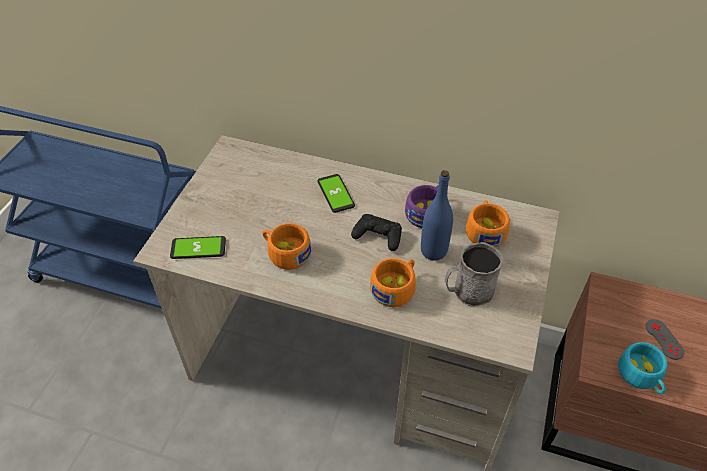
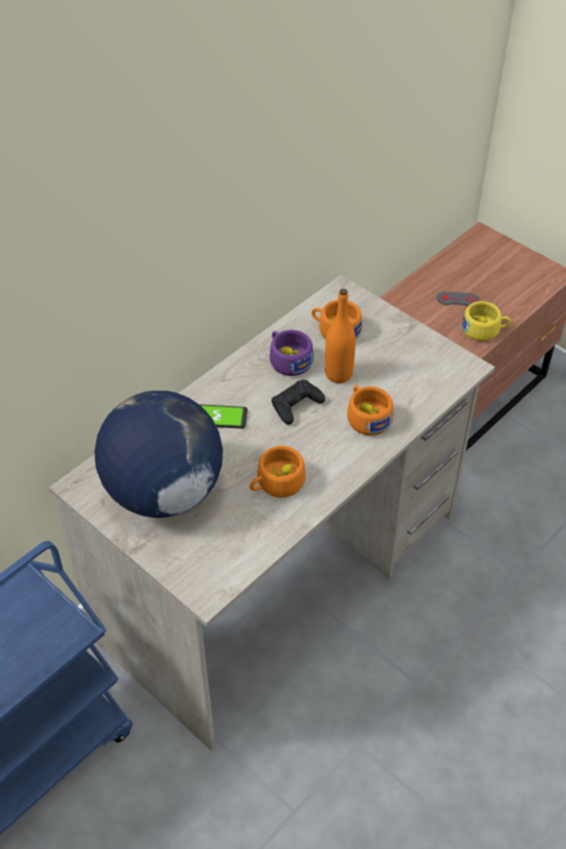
camera: 65 degrees left, 0 degrees up
phone [170,236,226,259] -> none
blue bottle [421,170,453,261] -> orange bottle [325,289,356,383]
grey mug [445,242,503,306] -> none
turquoise cup [618,342,668,394] -> yellow cup [462,301,511,341]
none -> globe [94,391,223,518]

